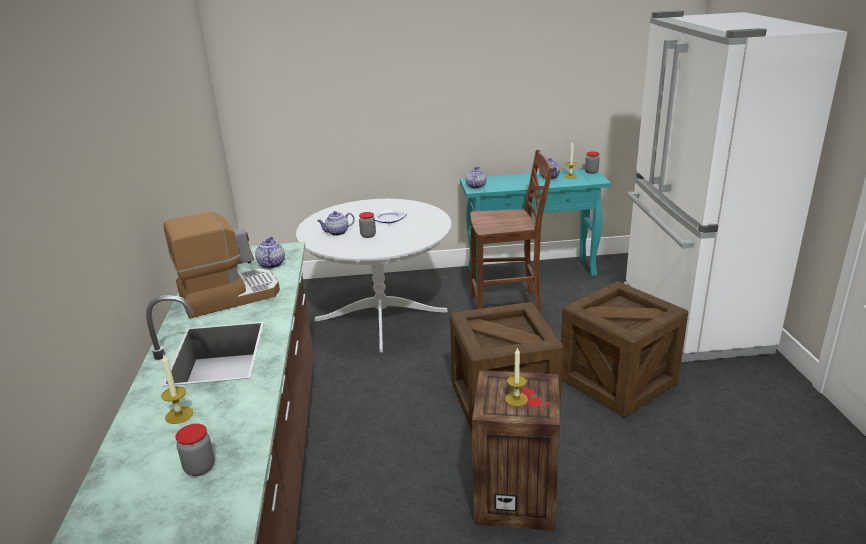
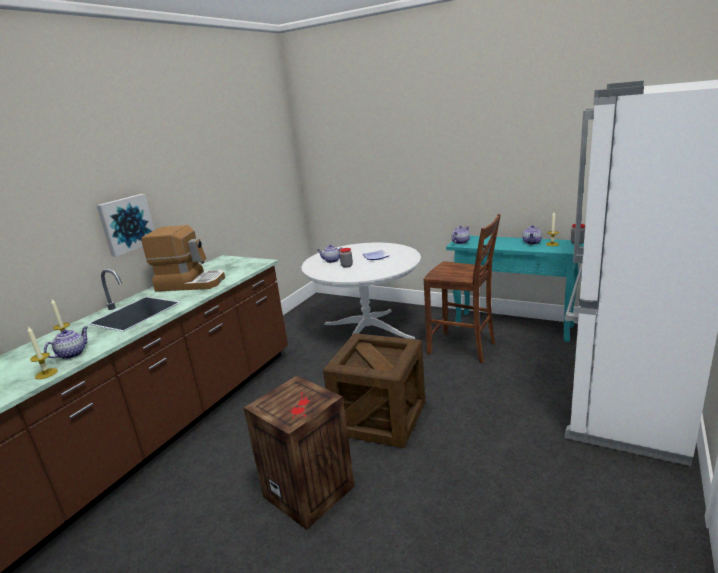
camera: 35 degrees right, 5 degrees down
jar [175,424,215,476] -> none
teapot [255,237,285,269] -> teapot moved to [44,326,88,359]
candle [505,347,528,406] -> candle moved to [27,327,58,379]
crate [561,281,688,417] -> none
none -> picture [96,194,154,257]

